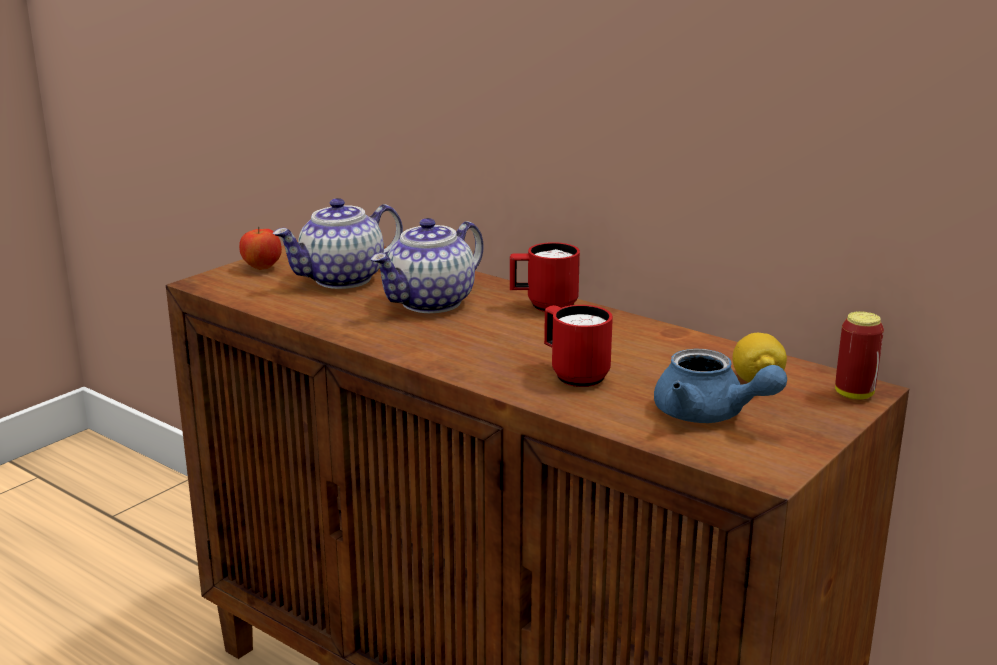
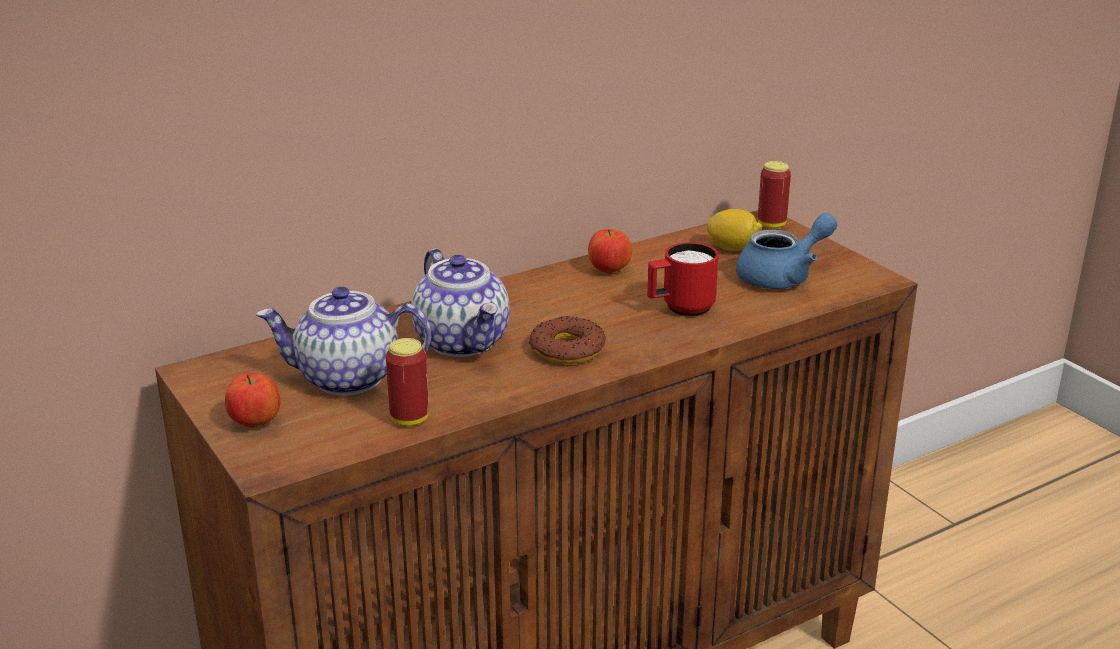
camera: 70 degrees left, 5 degrees up
teapot [273,198,403,289] -> teapot turned 105 degrees clockwise [256,286,431,395]
red mug [510,242,580,312] -> none
none -> can [386,338,429,426]
none -> donut [529,316,606,364]
none -> apple [588,229,632,274]

